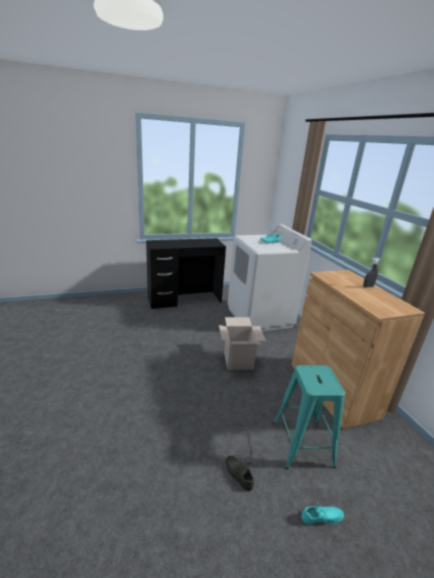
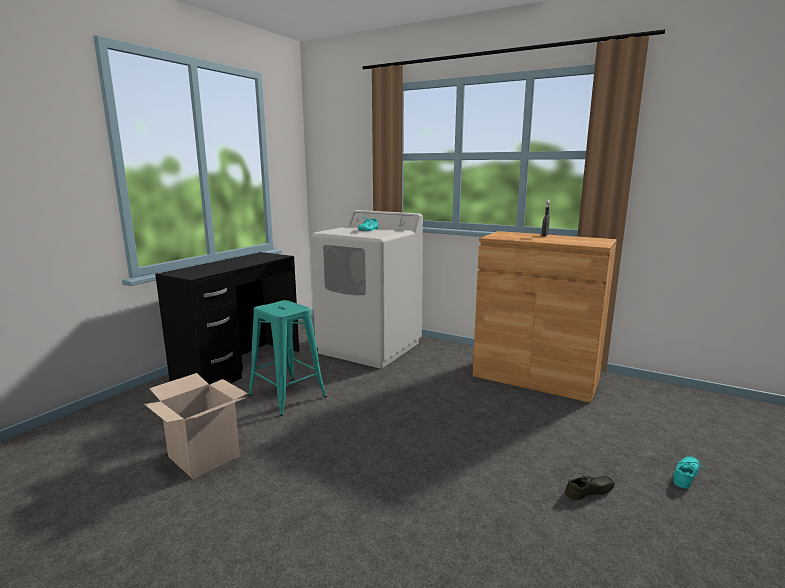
camera: 40 degrees left, 10 degrees down
cardboard box [219,317,266,370] -> cardboard box moved to [144,373,248,479]
grey shoe [226,456,254,491] -> grey shoe turned 150 degrees clockwise [565,473,615,500]
turquoise stool [273,365,345,469] -> turquoise stool moved to [248,300,327,416]

